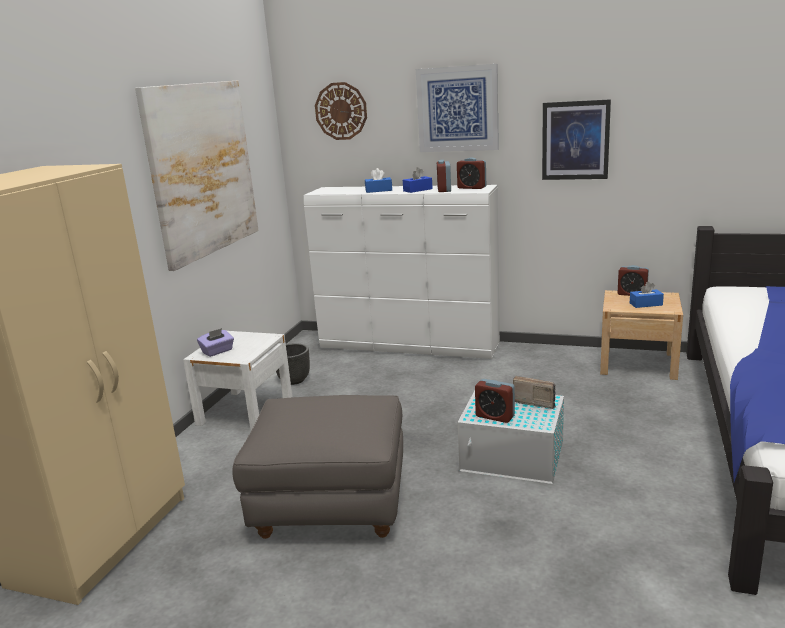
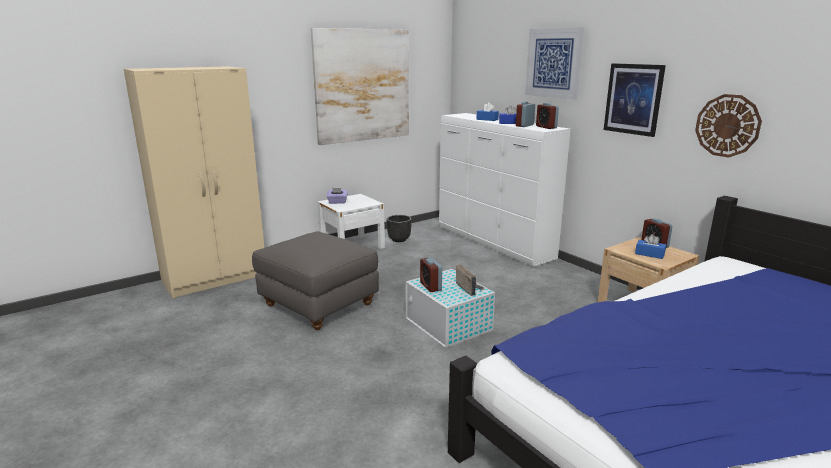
camera: 35 degrees right, 0 degrees up
wall clock [315,82,367,140] -> wall clock moved to [695,94,762,157]

